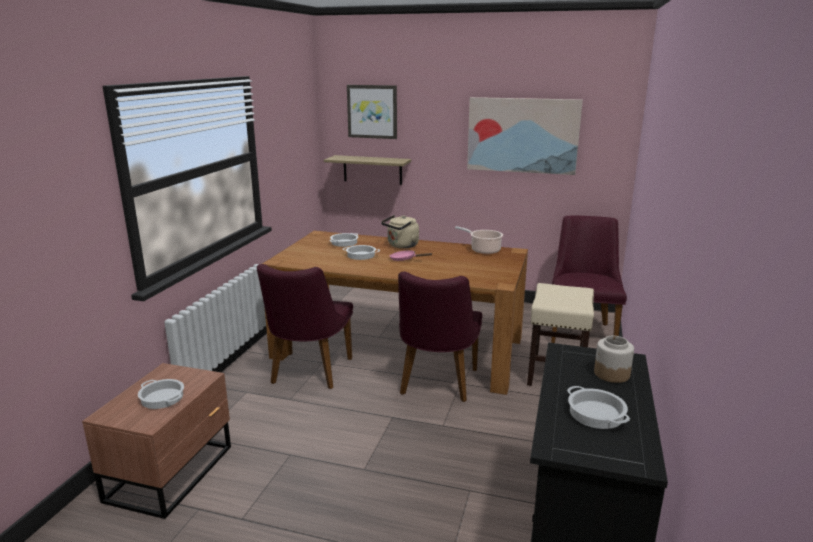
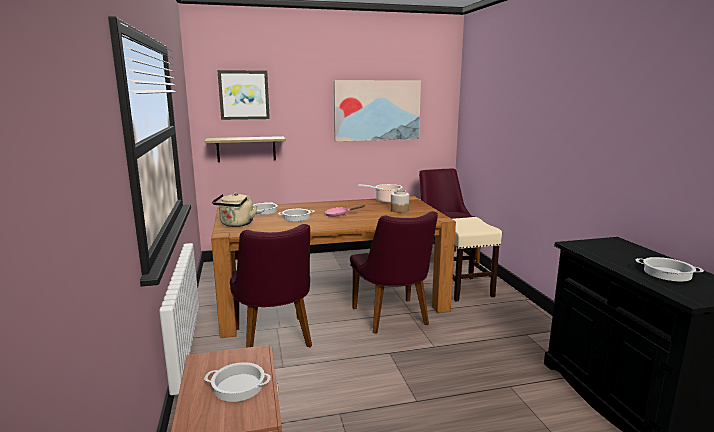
camera: 30 degrees left, 5 degrees down
beige kettle [381,215,419,248] -> beige kettle moved to [212,193,257,227]
jar [594,336,634,383] -> jar moved to [391,190,409,213]

